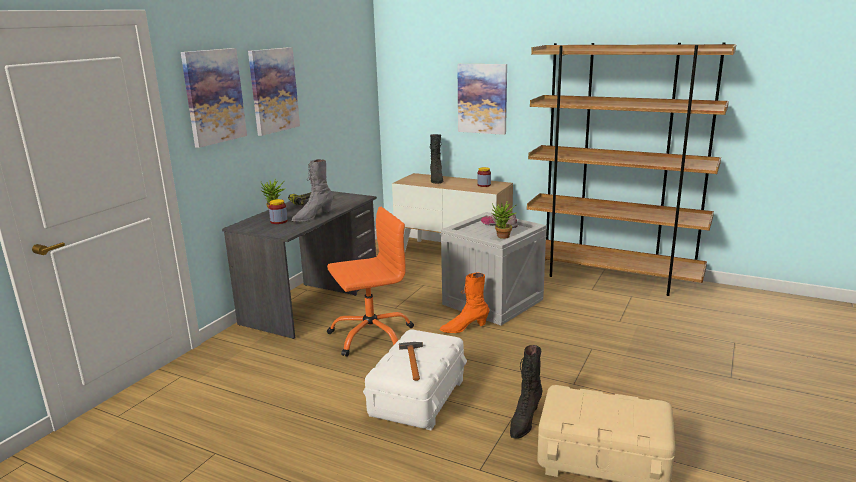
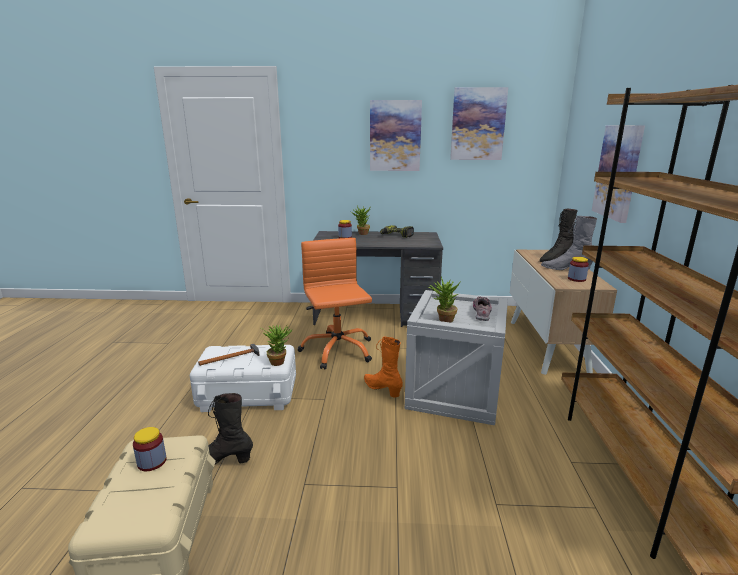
camera: 65 degrees right, 0 degrees up
picture [181,48,247,148] -> picture moved to [450,87,508,160]
grey boot [291,159,333,222] -> grey boot moved to [541,216,597,270]
orange office chair [327,207,414,357] -> orange office chair turned 150 degrees counterclockwise [297,238,372,370]
none -> jar [133,427,167,471]
none -> potted plant [261,325,292,366]

